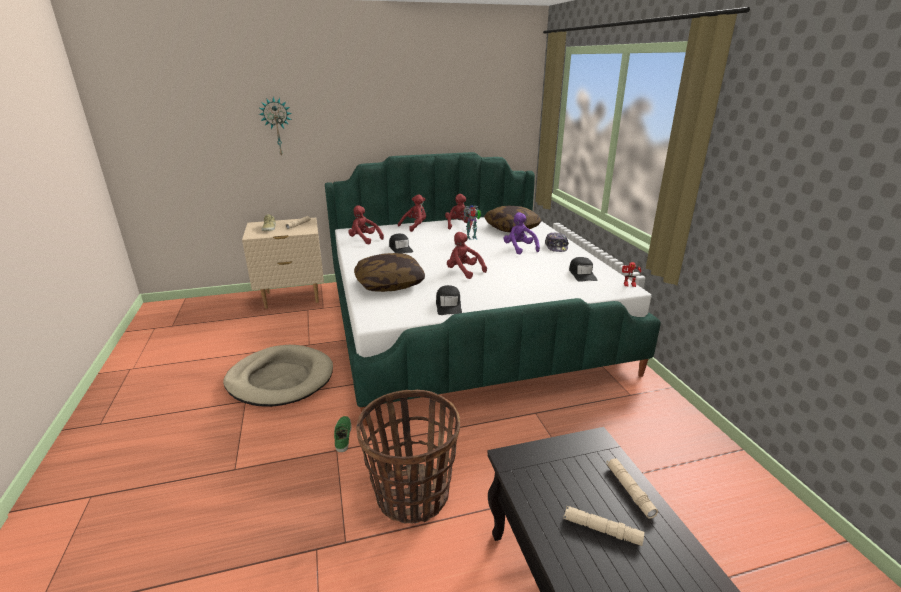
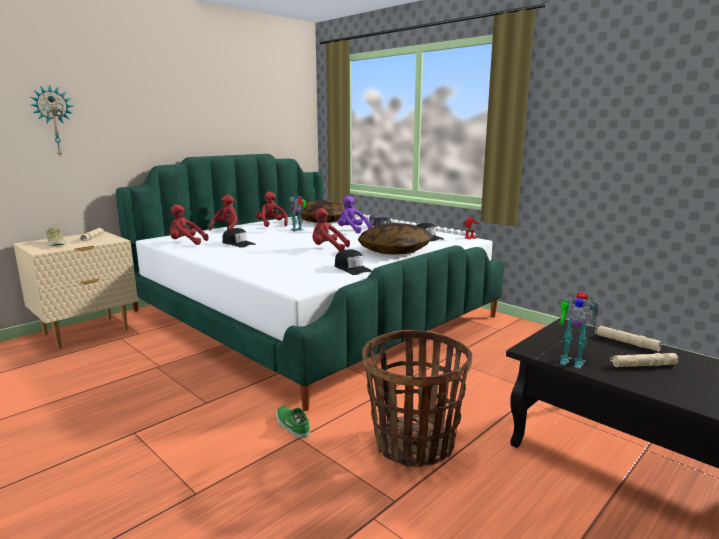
camera: 30 degrees left, 10 degrees down
beige dog bed [223,345,333,407] -> none
pillow [354,253,425,292] -> pillow moved to [358,223,433,255]
none -> toy robot [559,292,599,368]

